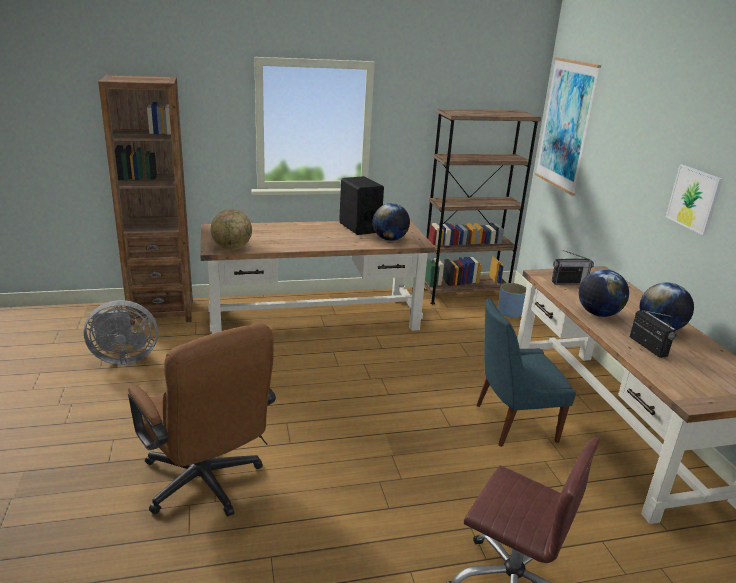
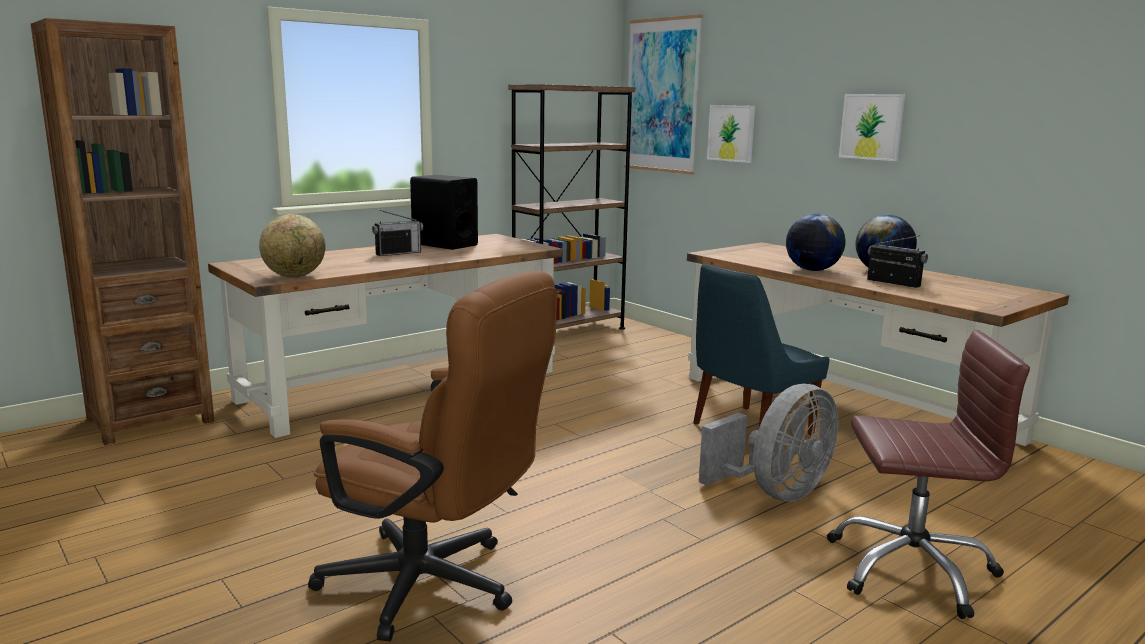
camera: 25 degrees left, 10 degrees down
grey fan [84,300,158,365] -> grey fan moved to [699,384,838,502]
globe [373,203,410,241] -> none
blue planter [498,283,527,319] -> none
radio [552,250,594,284] -> radio moved to [372,210,423,256]
none -> picture [707,105,755,163]

